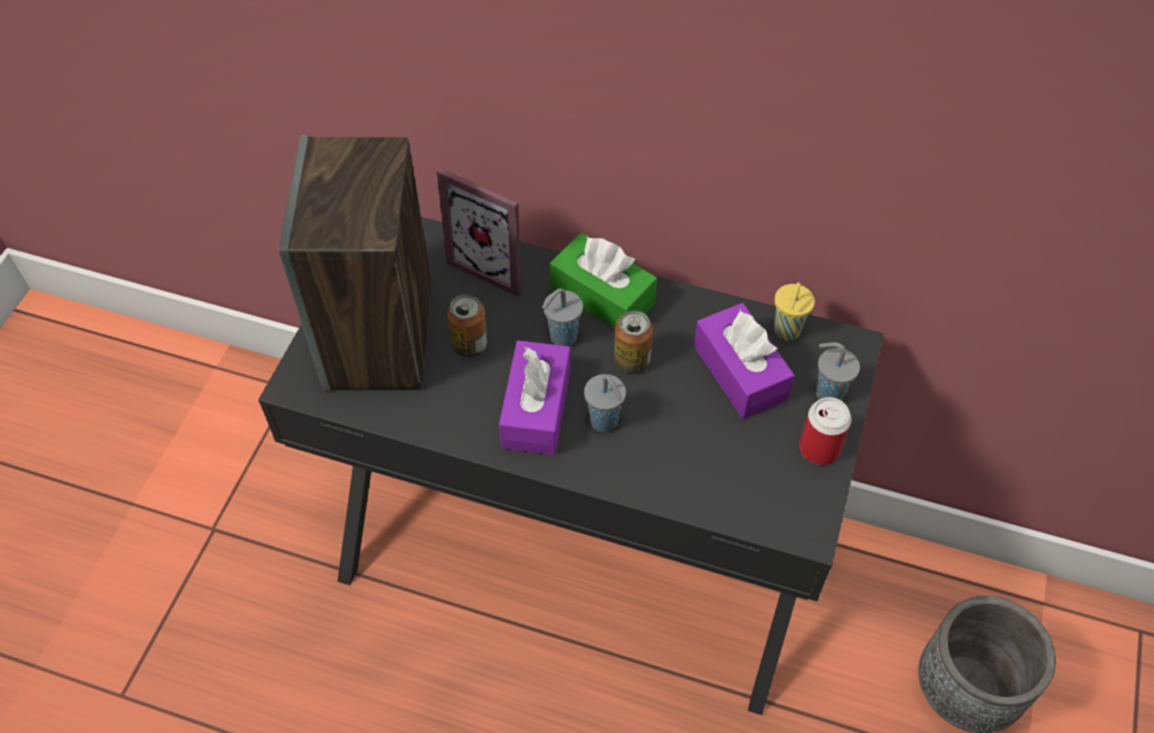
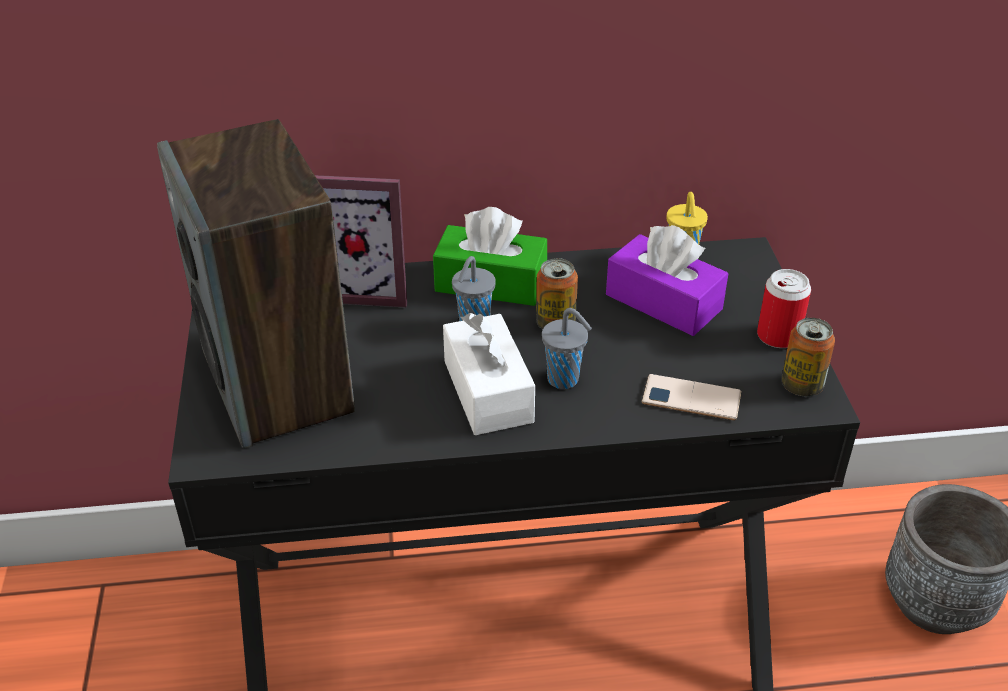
camera: 25 degrees left, 15 degrees down
can [447,294,488,357] -> can moved to [781,318,835,396]
purple tissue box [499,340,570,455] -> white tissue box [443,313,535,435]
grey cup [816,342,860,401] -> none
none -> phone [642,374,741,421]

